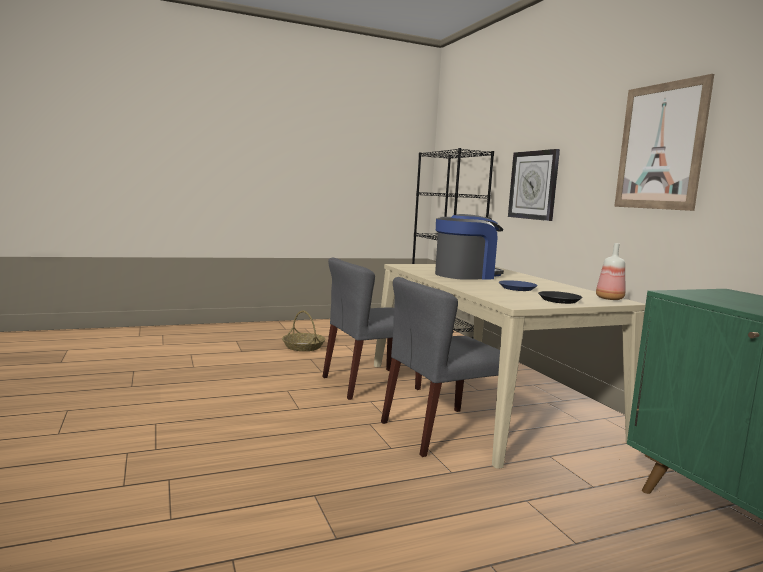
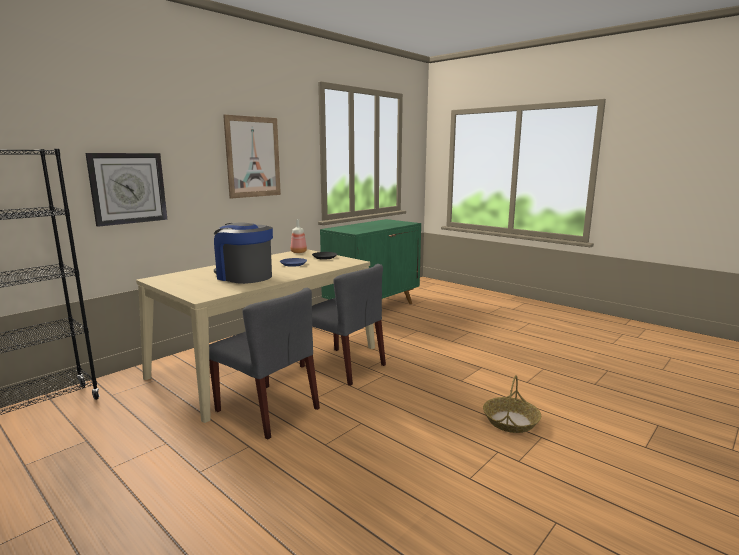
camera: 115 degrees left, 5 degrees up
basket [282,310,326,351] -> basket moved to [483,375,541,433]

